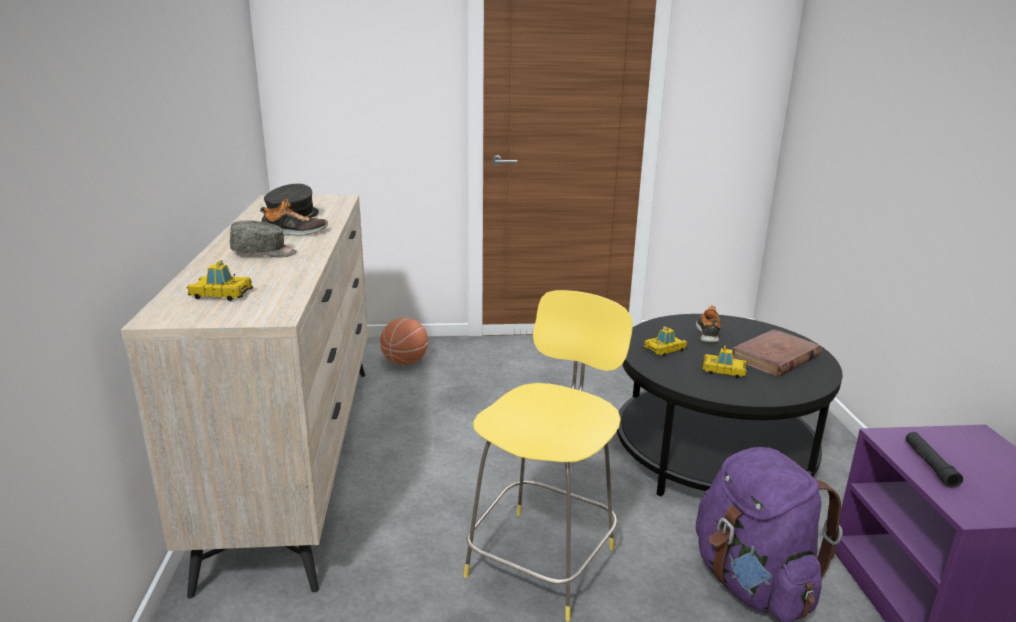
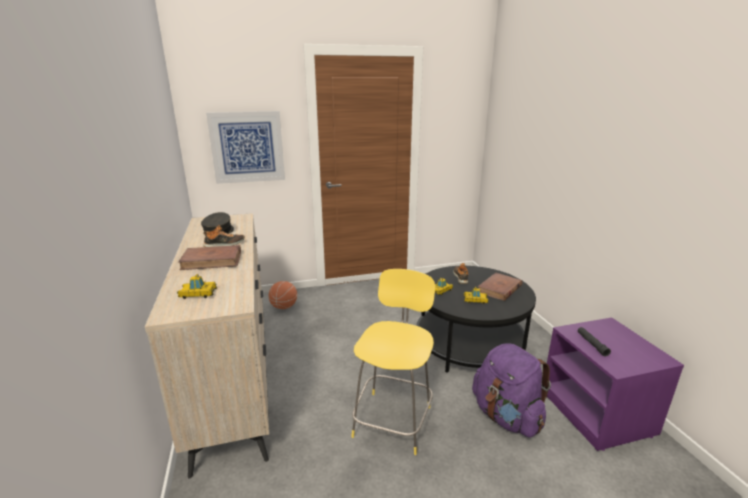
camera: 10 degrees left, 0 degrees up
grey cap [230,220,297,257] -> brown book [178,245,241,270]
none -> picture [206,111,285,184]

